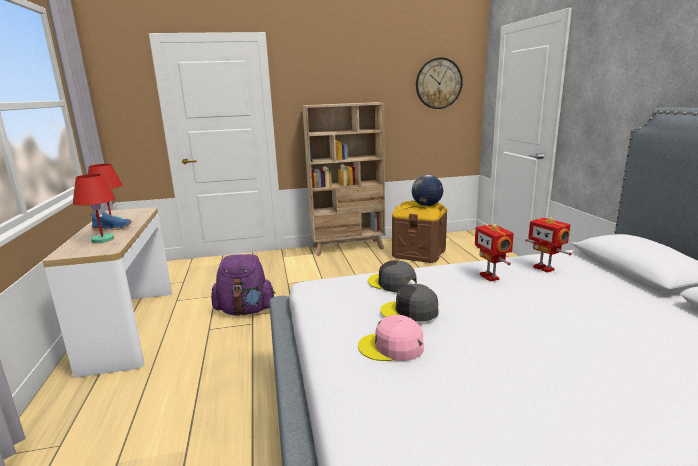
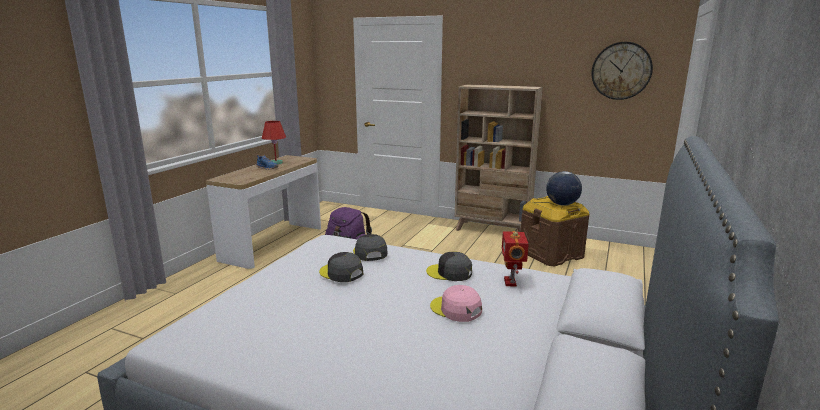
camera: 35 degrees right, 0 degrees up
red table lamp [73,174,115,243] -> none
pink cap [358,315,424,361] -> pink cap moved to [430,285,482,322]
toy robot [475,224,514,281] -> grey cap [426,252,472,281]

